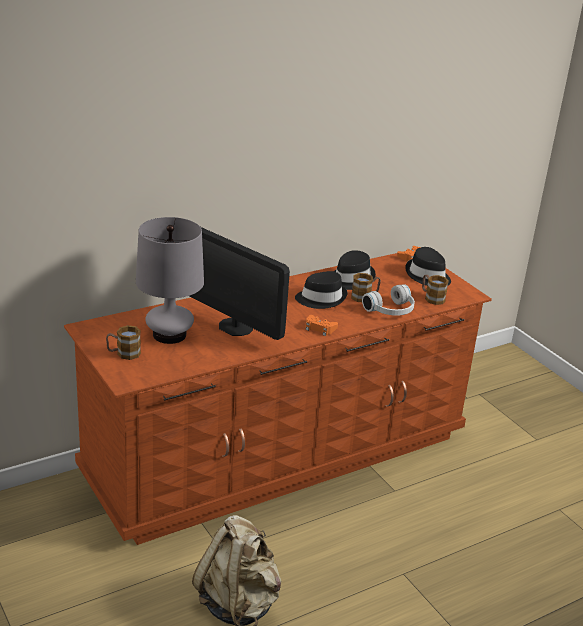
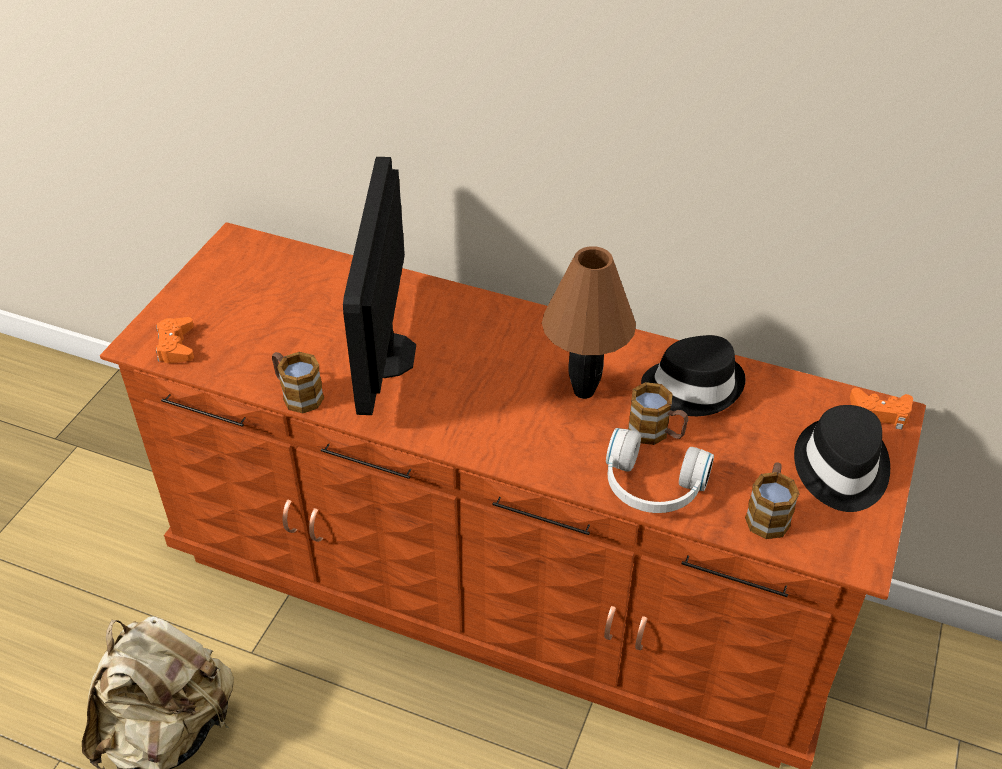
camera: 55 degrees right, 15 degrees up
mug [106,325,141,360] -> mug moved to [272,352,324,413]
grey table lamp [136,217,204,344] -> none
black hat [295,271,348,309] -> brown table lamp [542,246,636,399]
orange game controller [306,315,338,336] -> orange game controller moved to [156,317,194,363]

